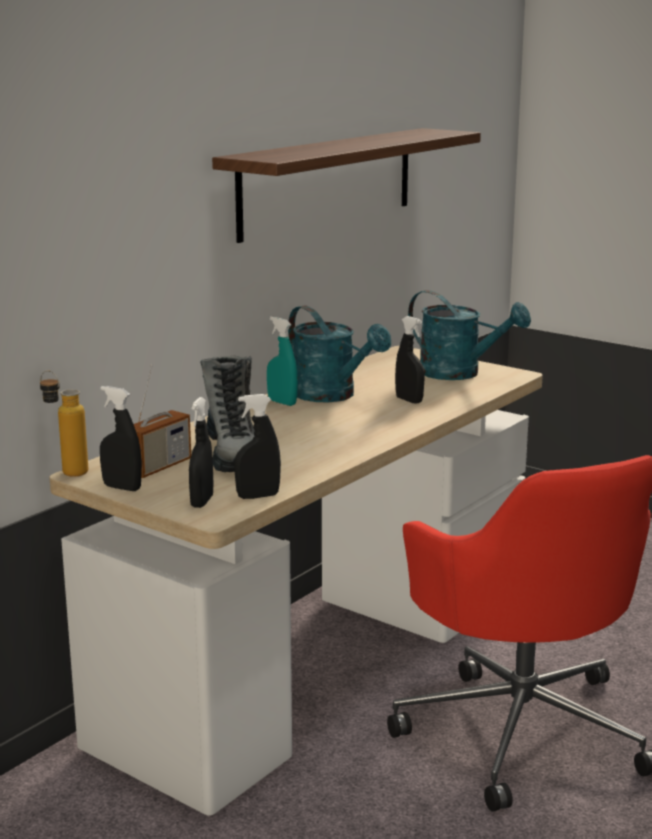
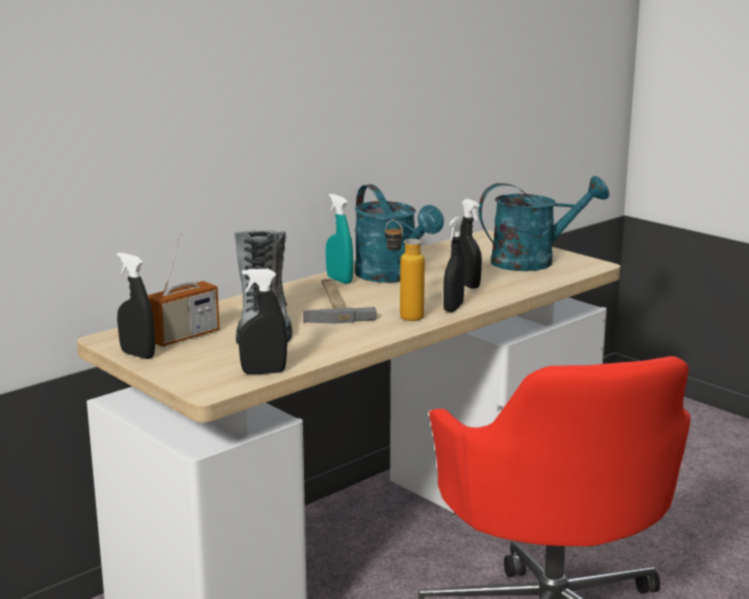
camera: 10 degrees right, 0 degrees up
bottle [40,370,88,477] -> bottle moved to [385,220,425,321]
black spray bottle [189,397,213,508] -> black spray bottle moved to [443,217,465,312]
shelf [212,128,481,243] -> none
turquoise watering can [408,290,531,380] -> turquoise watering can turned 60 degrees counterclockwise [478,176,609,271]
none -> hammer [303,279,377,324]

